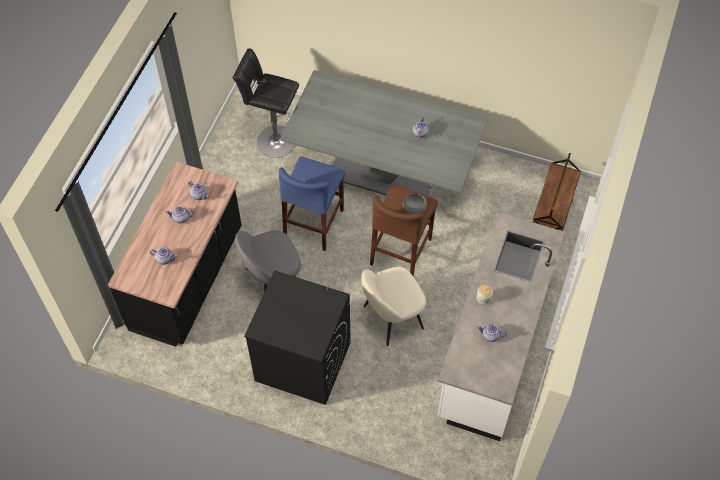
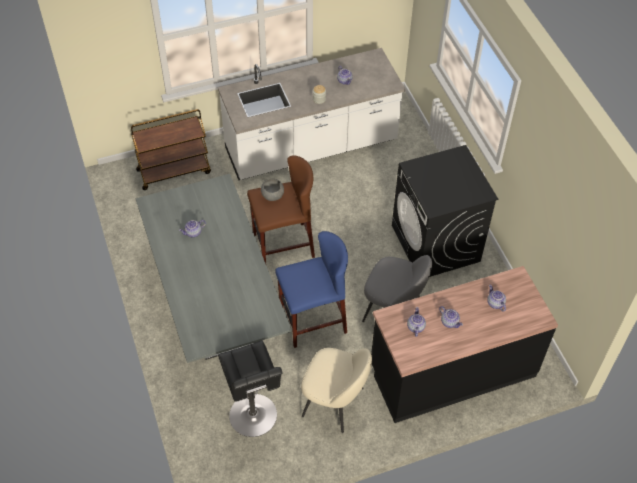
camera: 130 degrees left, 5 degrees down
beige chair [361,267,426,346] -> beige chair moved to [301,348,372,433]

